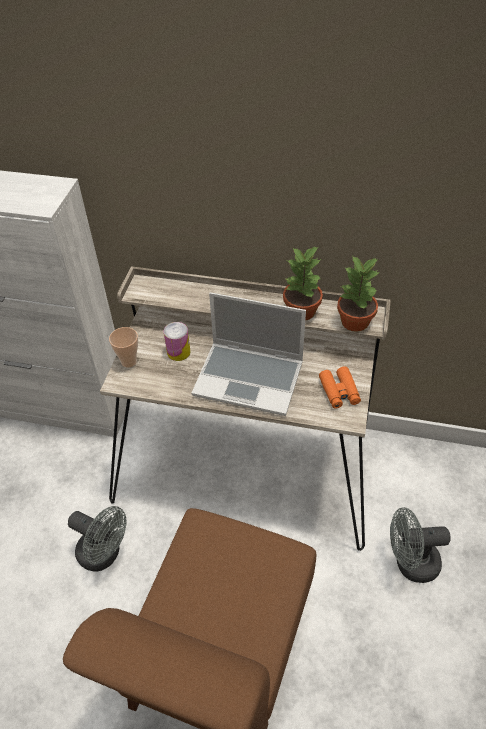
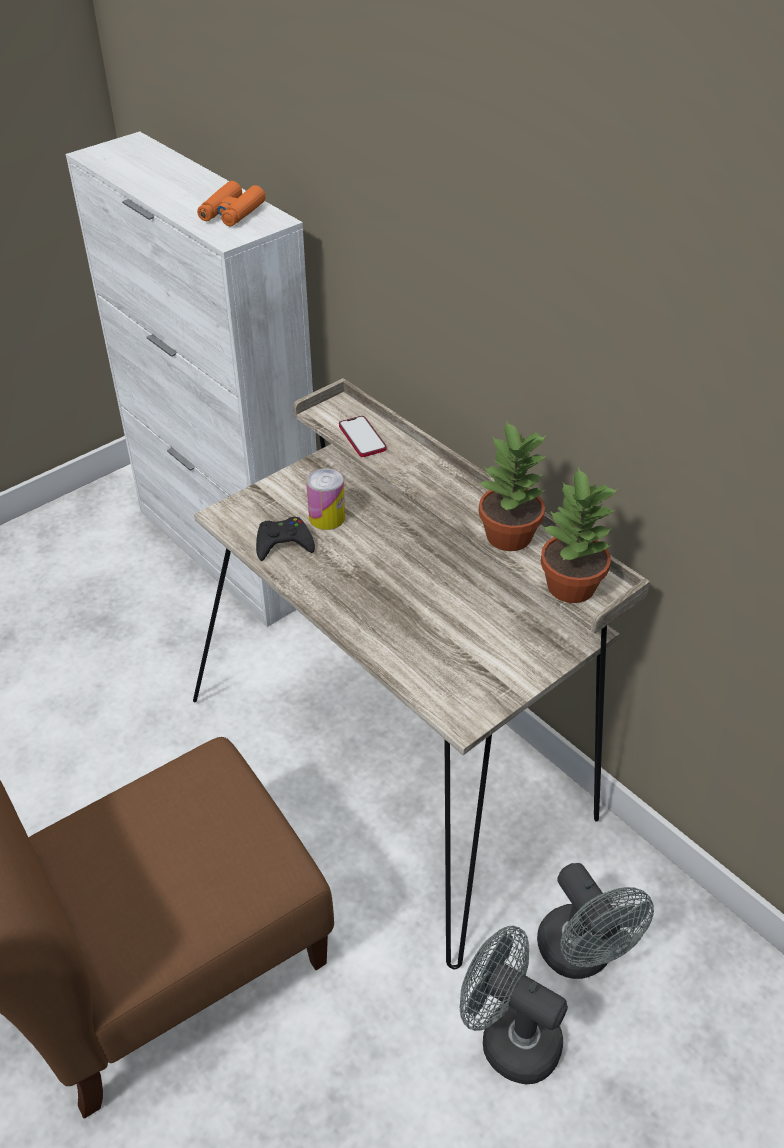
camera: 35 degrees right, 5 degrees down
grey fan [68,506,126,572] -> grey fan moved to [537,863,654,979]
cup [109,327,138,368] -> none
laptop [191,292,306,416] -> none
orange binoculars [319,366,361,409] -> orange binoculars moved to [197,181,266,226]
none -> black game controller [256,517,315,561]
none -> phone [339,416,387,457]

